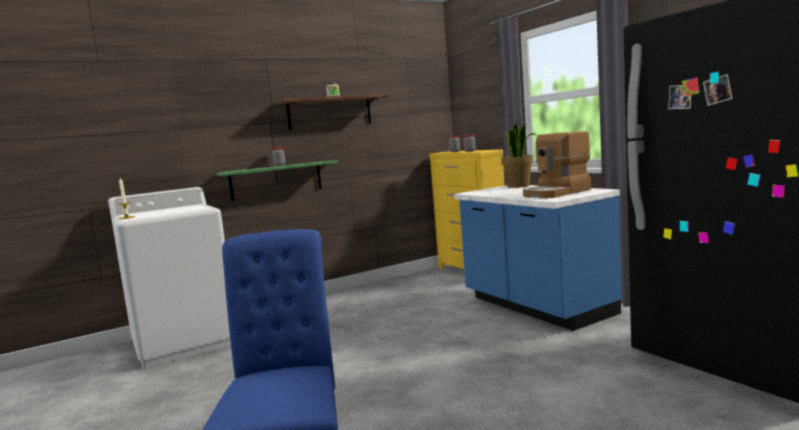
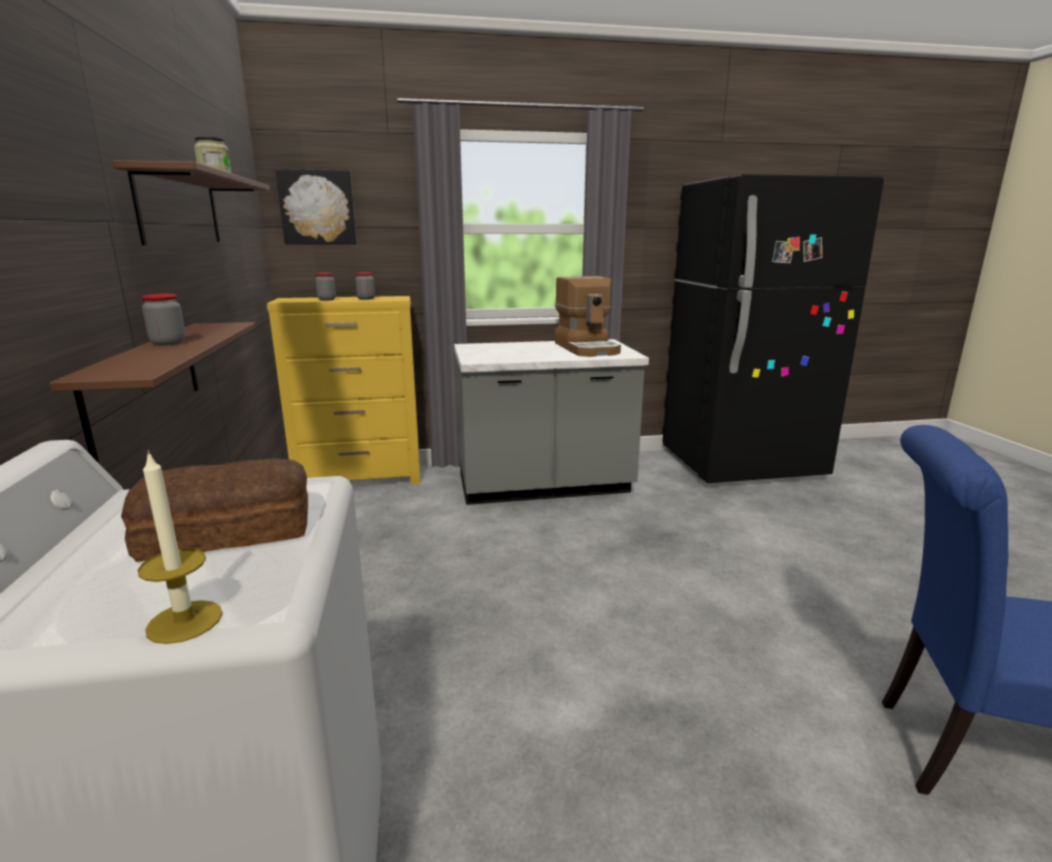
camera: 70 degrees left, 10 degrees up
green shelf [216,161,338,201] -> brown shelf [49,322,256,462]
blue counter [454,185,622,331] -> grey counter [454,339,649,505]
potted plant [501,123,536,188] -> none
none -> bread [121,458,308,562]
none -> picture [276,169,357,244]

